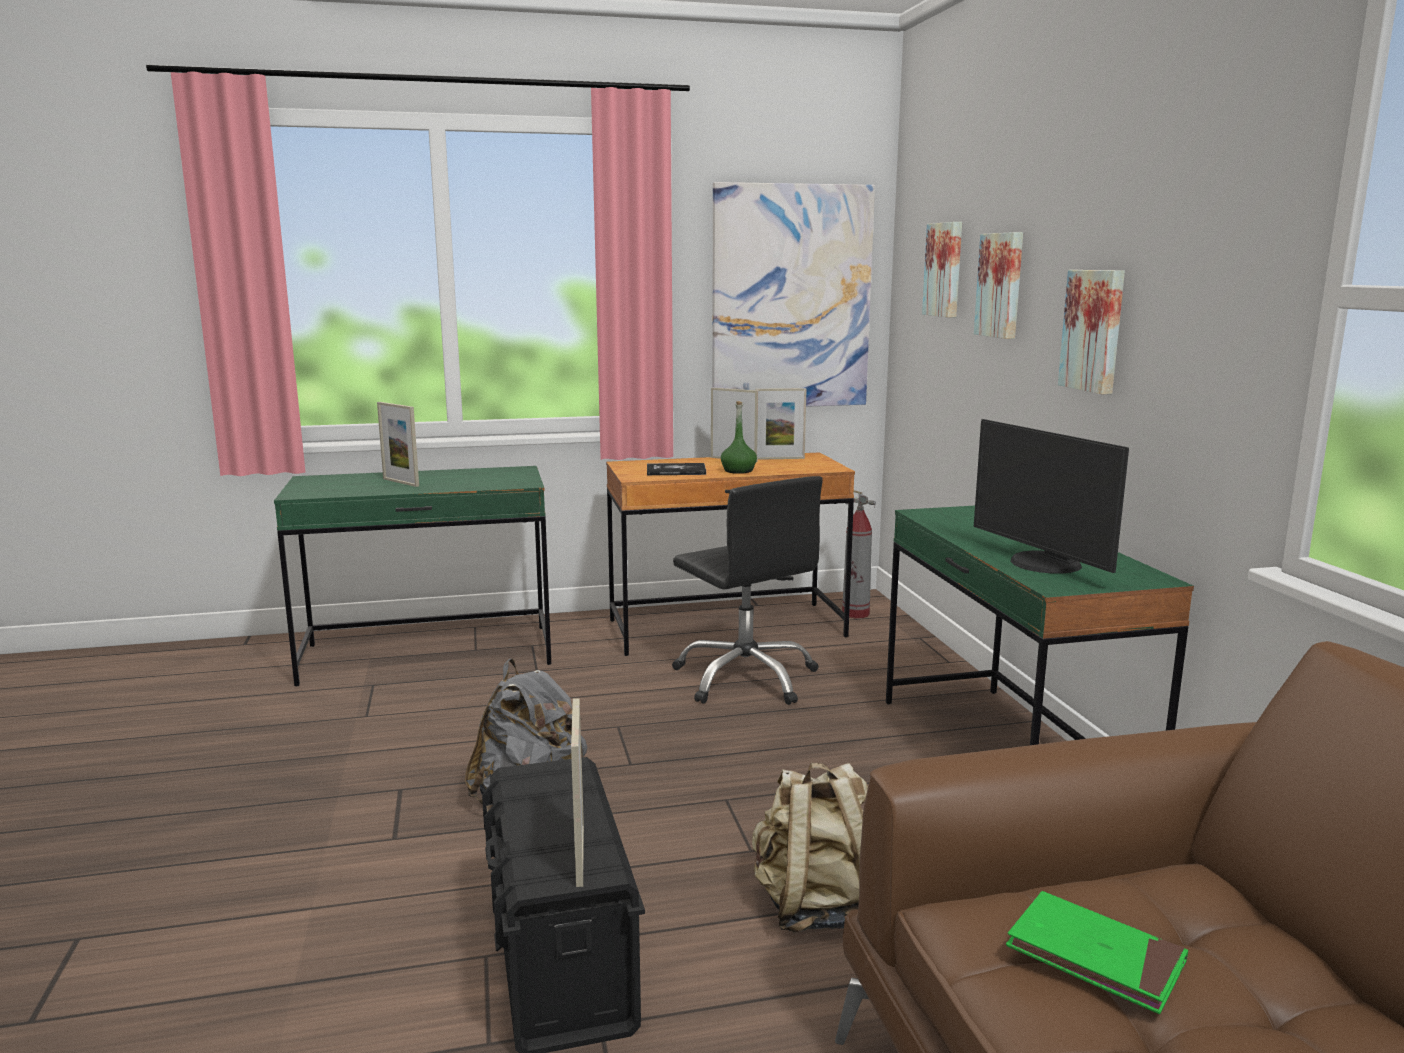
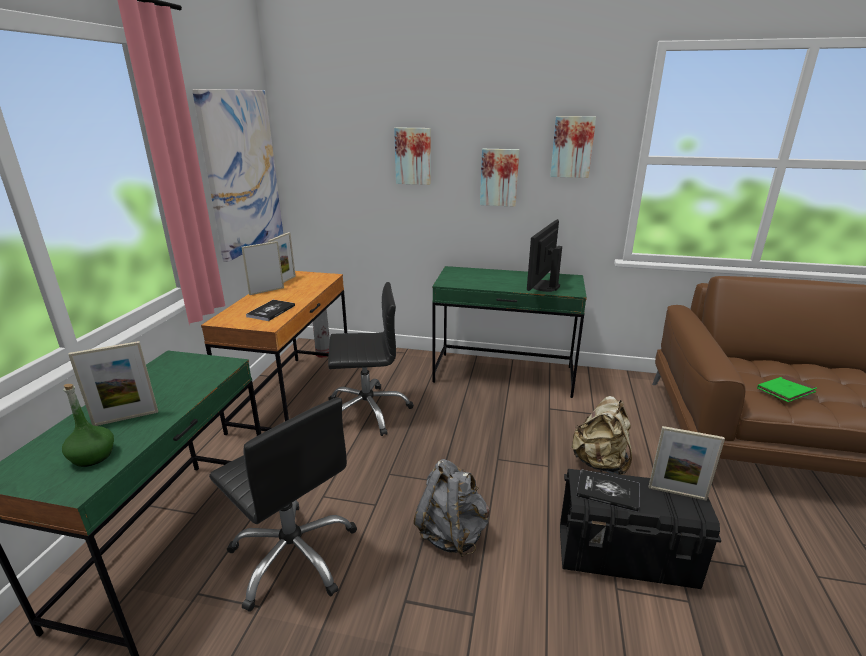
camera: 65 degrees left, 10 degrees up
green bottle [721,401,757,474] -> green bottle moved to [62,384,114,467]
picture [922,222,962,318] -> picture moved to [550,116,596,178]
monitor [974,419,1129,573] -> monitor turned 120 degrees clockwise [527,219,562,292]
none -> black office chair [209,397,357,612]
none -> book [576,469,640,512]

